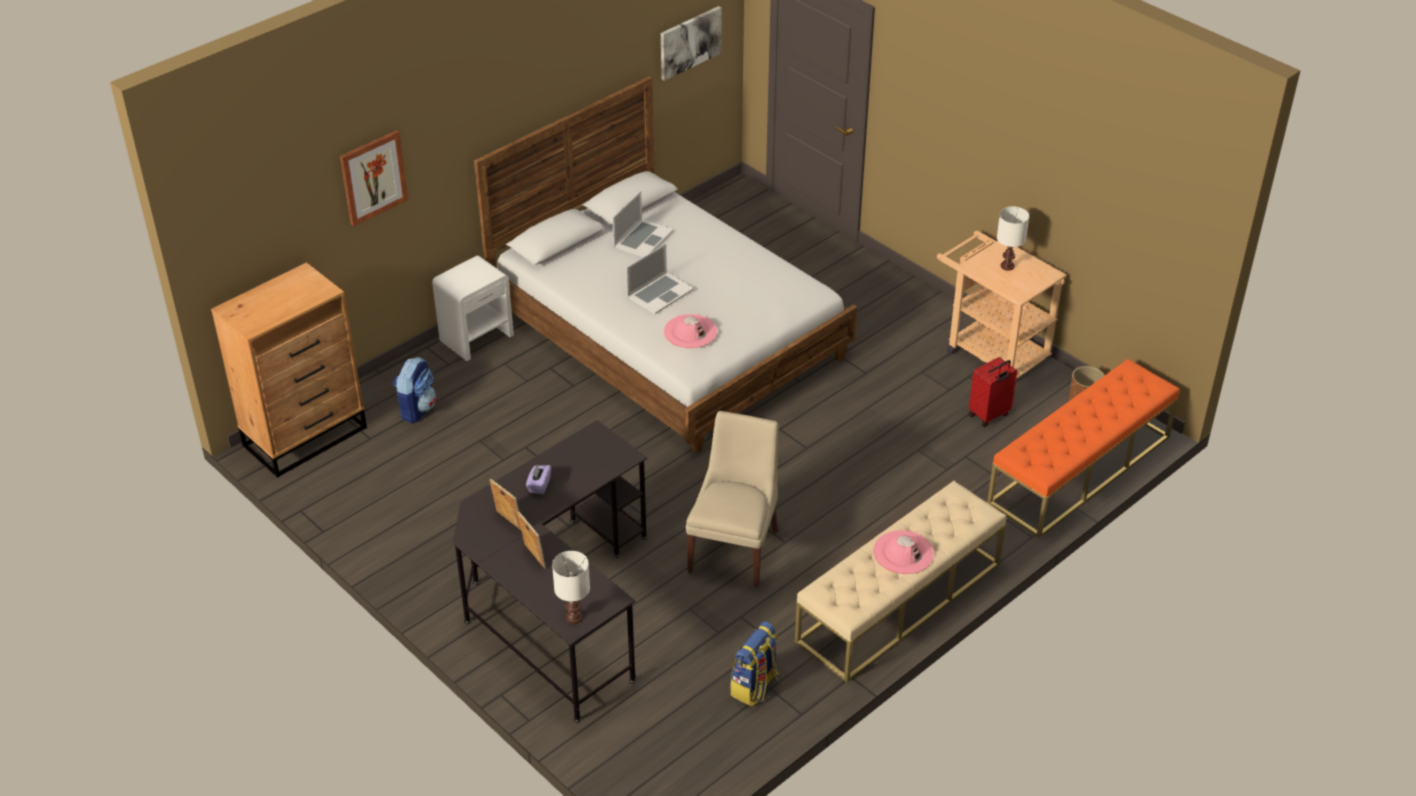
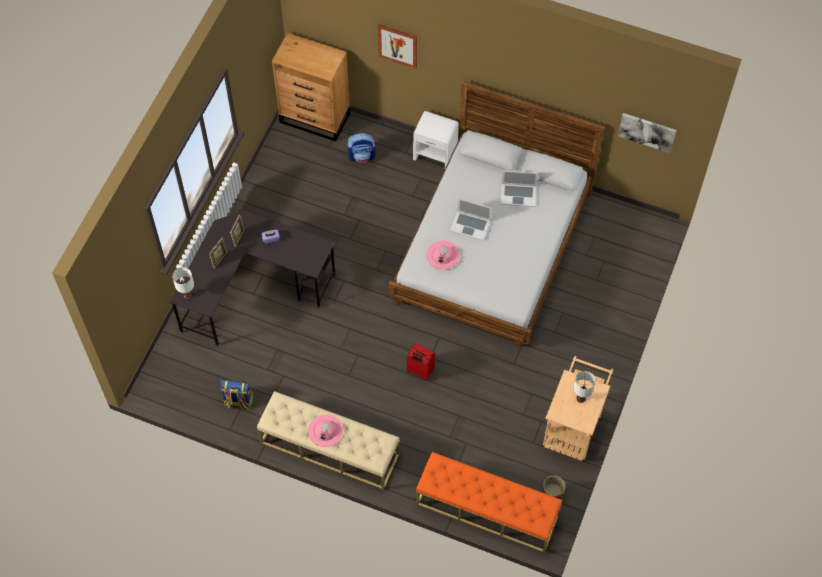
camera: 65 degrees right, 20 degrees up
beige chair [686,411,779,588] -> none
red suitcase [969,357,1017,427] -> red suitcase moved to [407,343,435,380]

